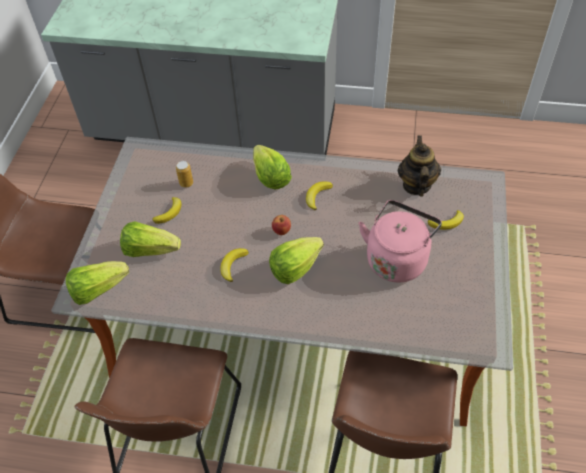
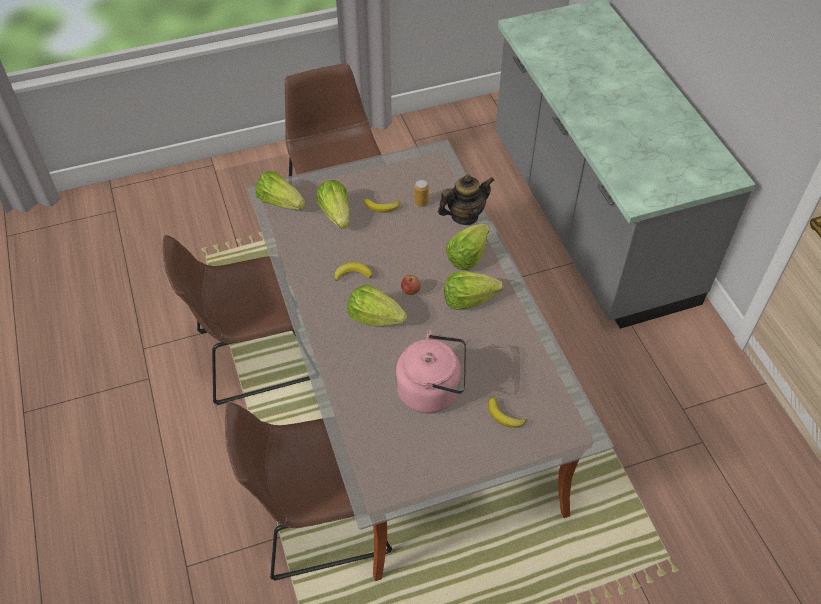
camera: 60 degrees right, 0 degrees up
banana [306,181,333,210] -> lettuce [444,271,503,310]
teapot [398,135,441,197] -> teapot moved to [438,175,495,225]

